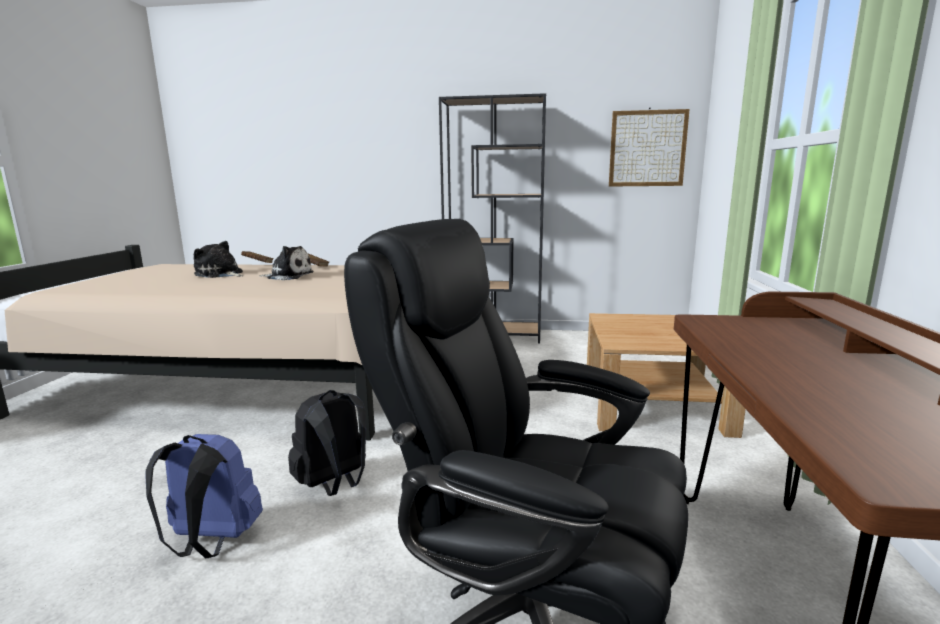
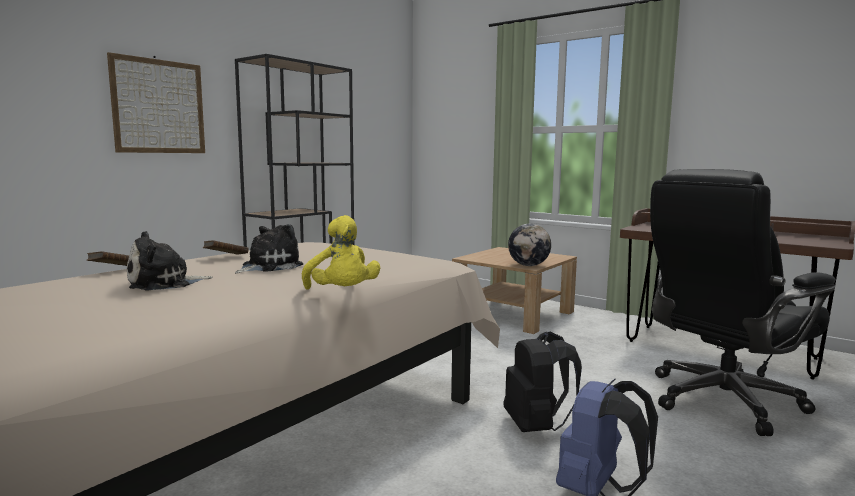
camera: 60 degrees left, 5 degrees down
picture [609,108,690,187] -> picture moved to [107,52,205,153]
none -> yellow plush toy [302,215,380,290]
none -> globe [508,224,551,266]

